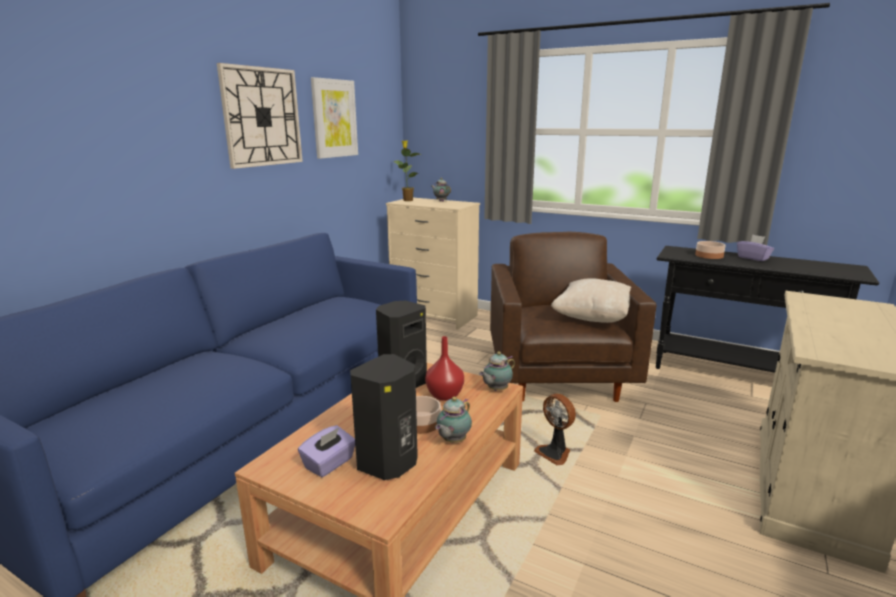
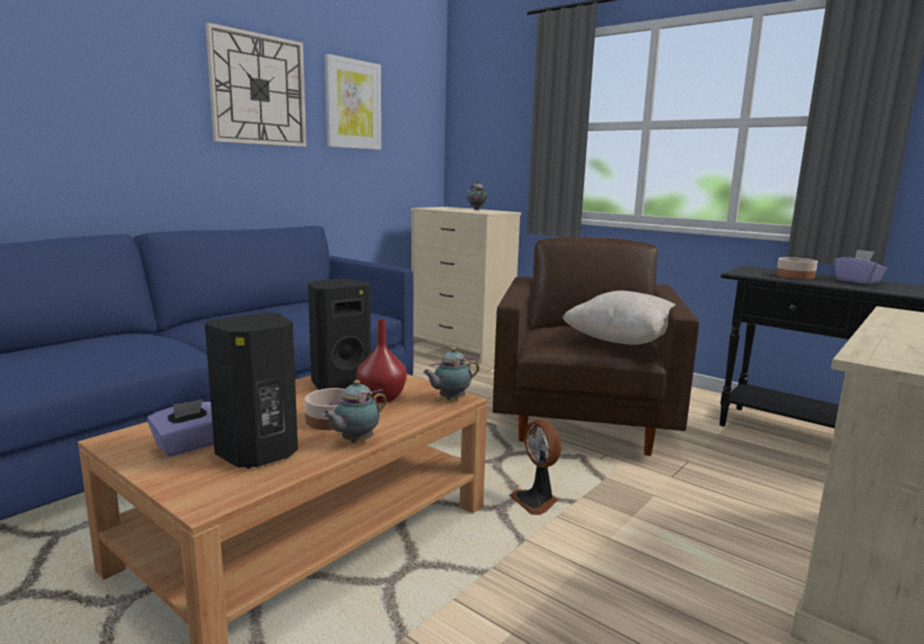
camera: 10 degrees right, 5 degrees down
potted plant [393,141,421,201] -> none

